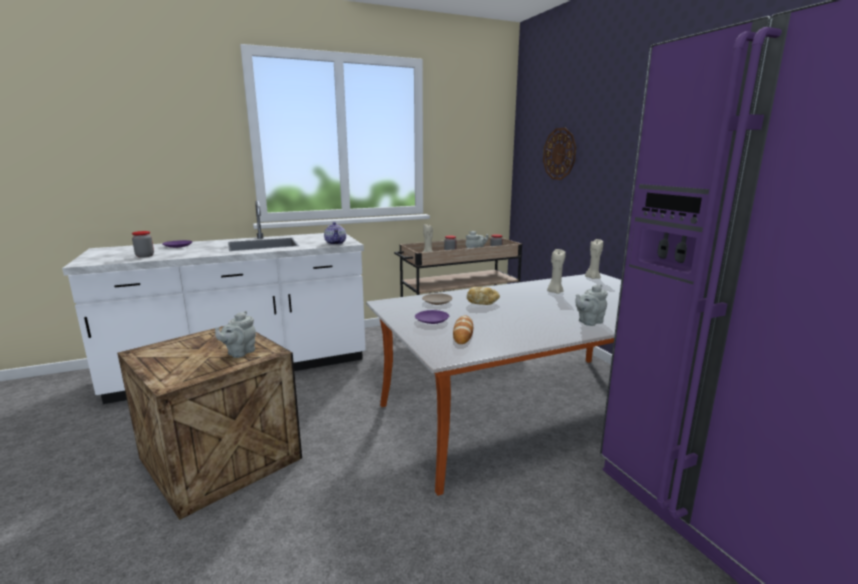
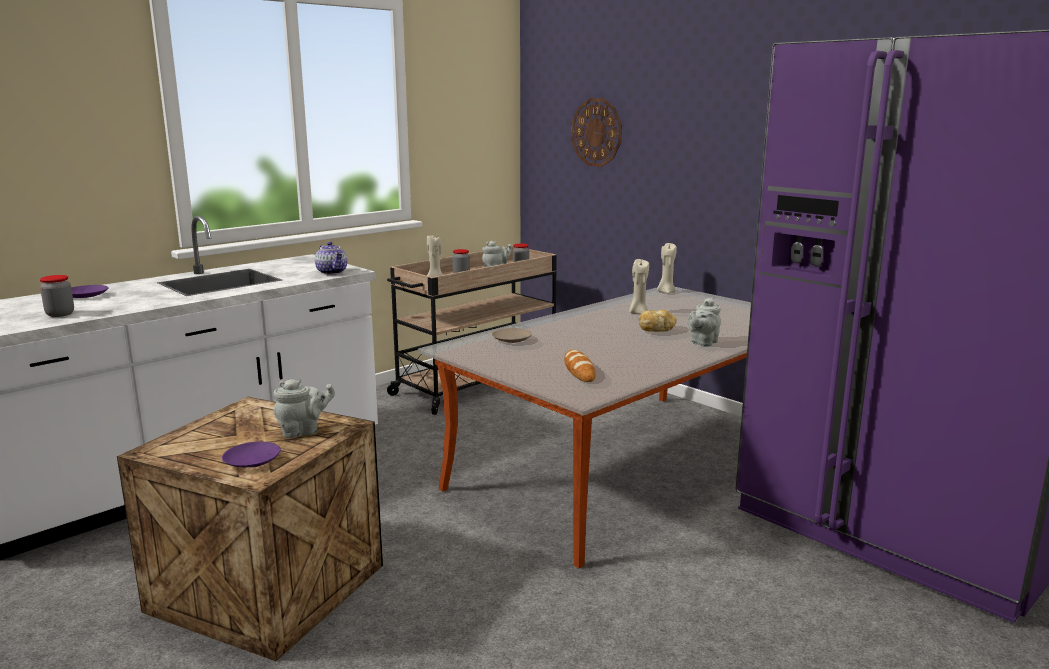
camera: 20 degrees left, 0 degrees up
grey teapot [215,311,256,358] -> grey teapot turned 120 degrees counterclockwise [273,379,335,438]
purple plate [415,310,449,324] -> purple plate moved to [222,442,281,467]
bread [467,287,500,305] -> bread moved to [639,310,677,332]

